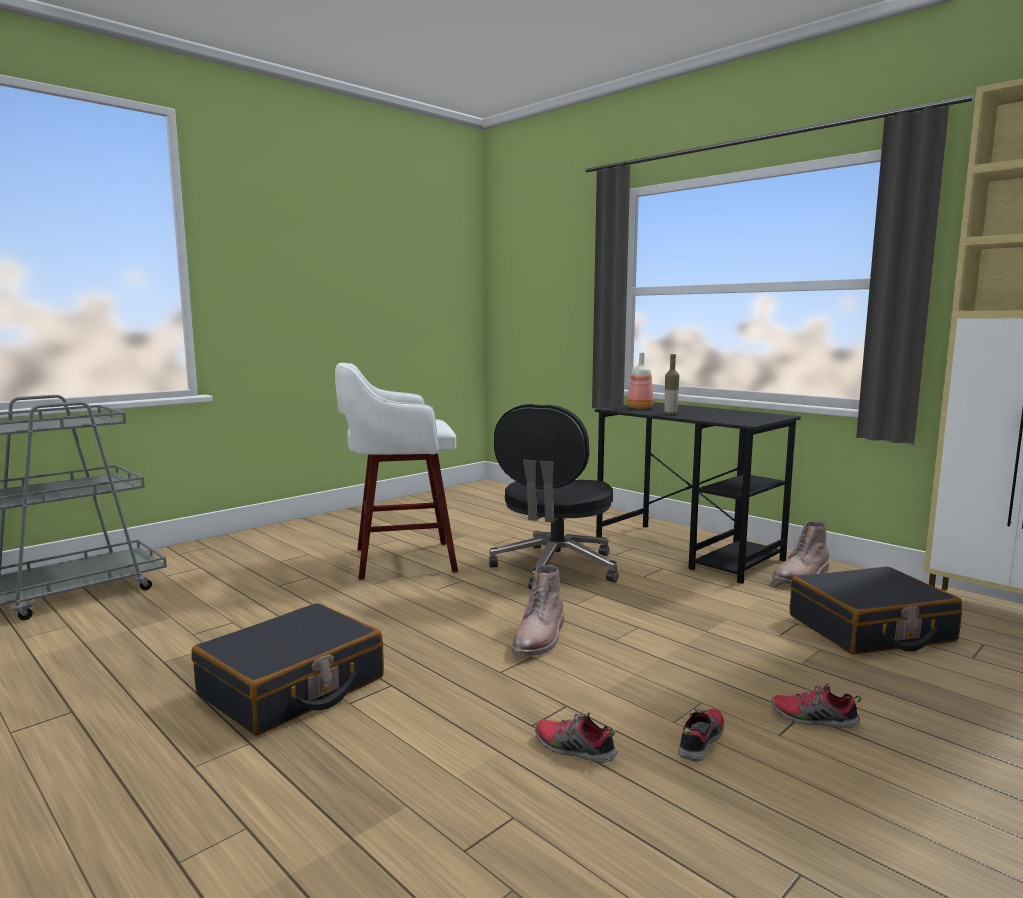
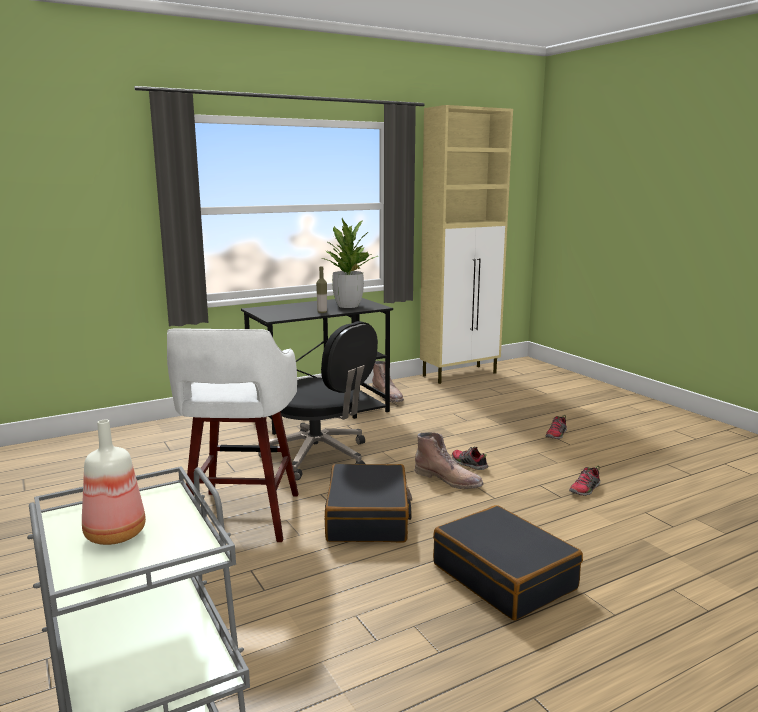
camera: 75 degrees left, 5 degrees up
bottle [627,353,654,409] -> bottle moved to [82,419,146,545]
shoe [678,708,725,762] -> shoe moved to [452,447,488,470]
black suitcase [790,567,962,655] -> black suitcase moved to [325,464,412,542]
none -> potted plant [322,218,378,308]

